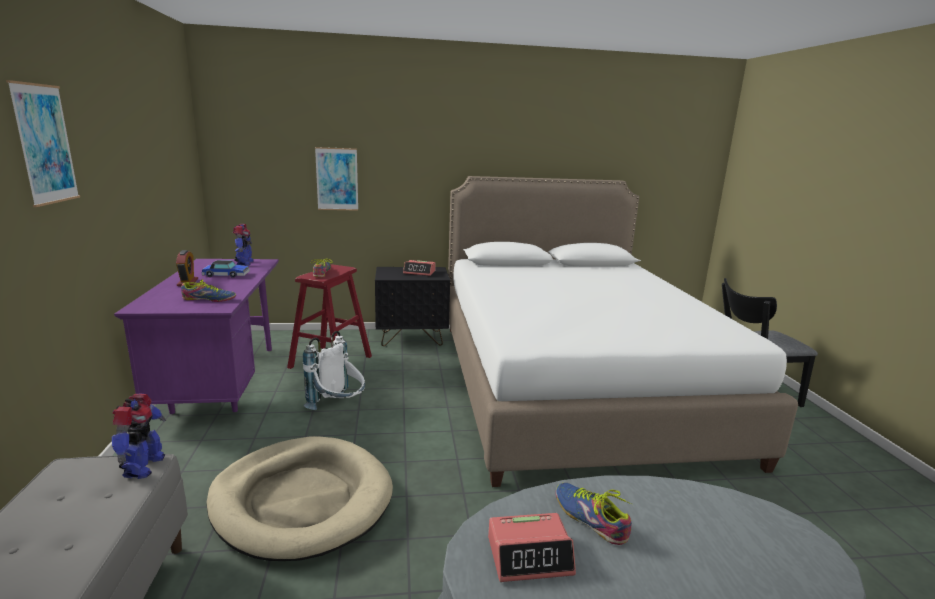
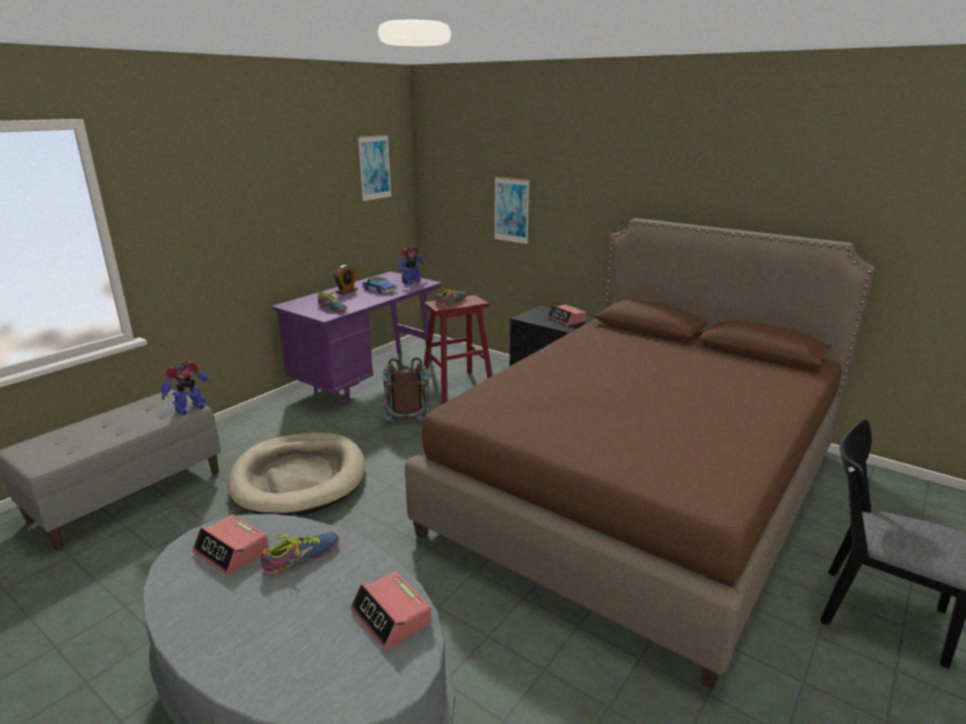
camera: 45 degrees right, 5 degrees up
picture [6,80,80,207] -> picture moved to [358,135,392,202]
white backpack [303,331,366,410] -> brown backpack [383,357,429,422]
white bed [448,176,798,487] -> brown bed [405,218,876,689]
shoe [556,483,632,545] -> shoe turned 45 degrees clockwise [261,532,339,575]
none -> alarm clock [350,571,432,650]

